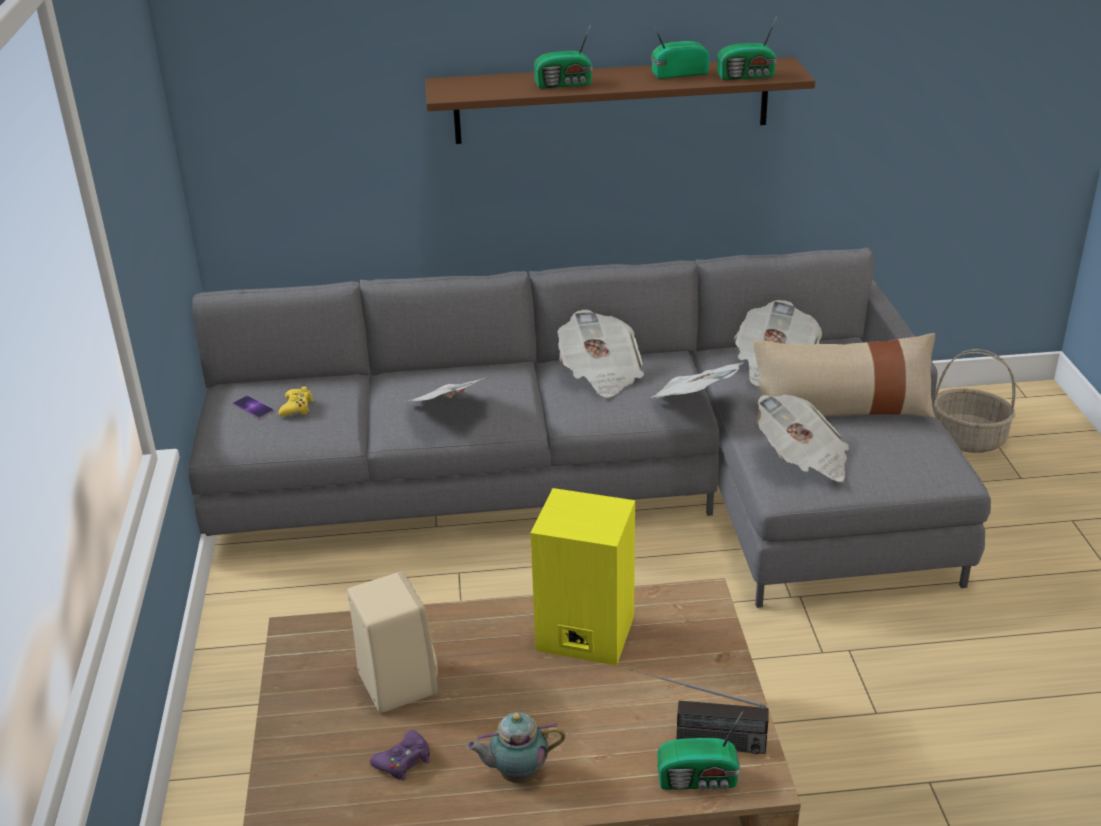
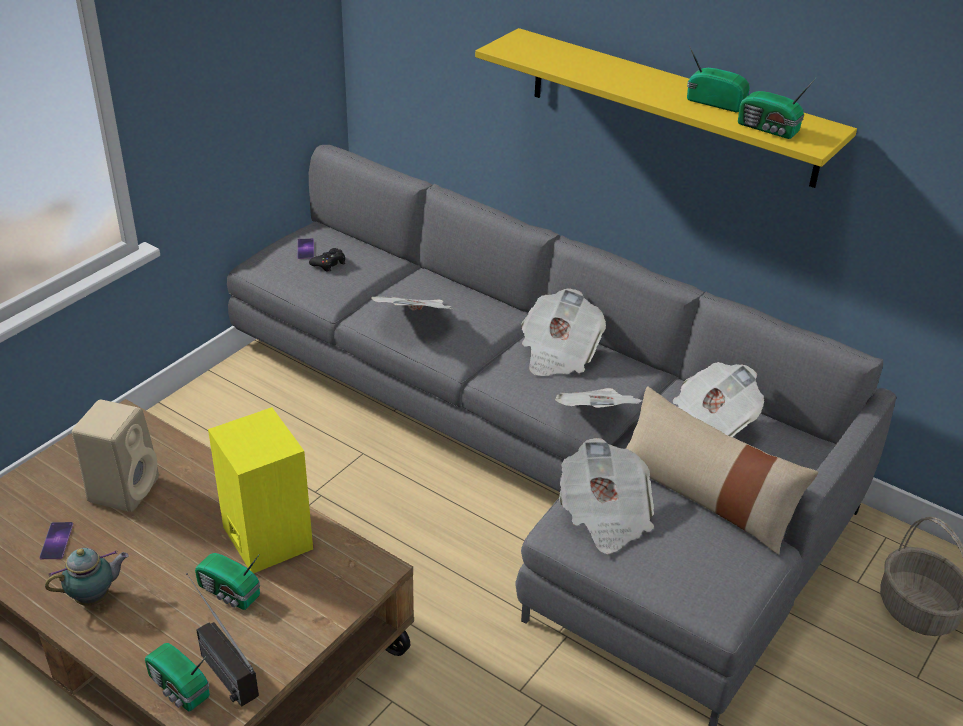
camera: 40 degrees right, 5 degrees up
yellow game controller [278,386,313,417] -> black game controller [309,248,345,272]
purple game controller [370,730,430,781] -> phone [39,522,73,559]
brown shelf [425,57,815,144] -> yellow shelf [475,28,857,188]
teapot [466,712,565,783] -> teapot turned 120 degrees clockwise [45,548,129,606]
radio [534,24,593,89] -> radio moved to [195,553,260,610]

